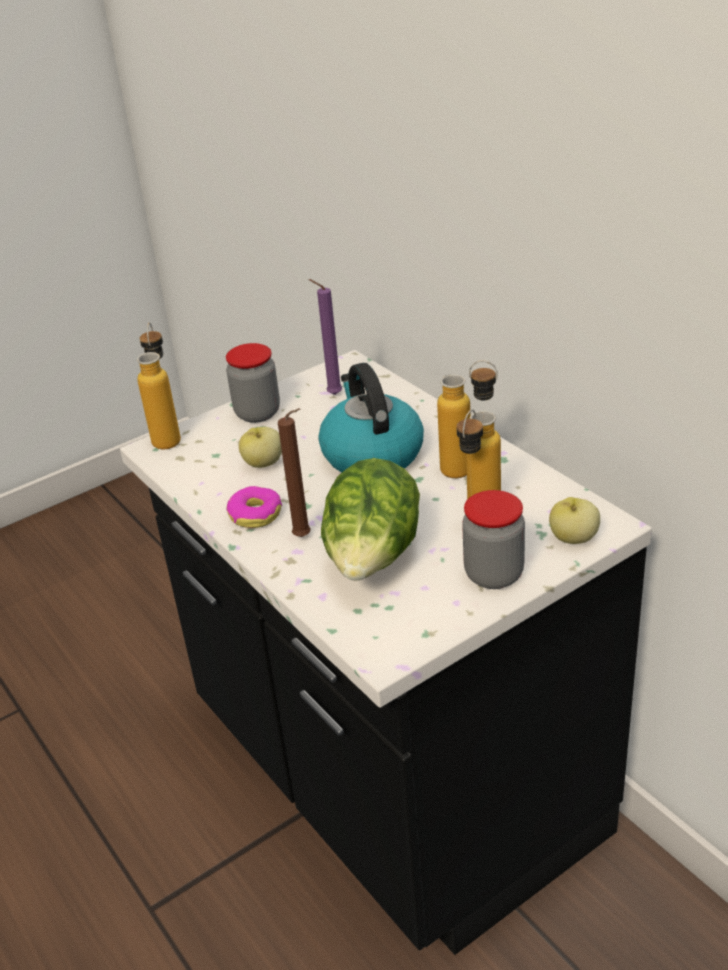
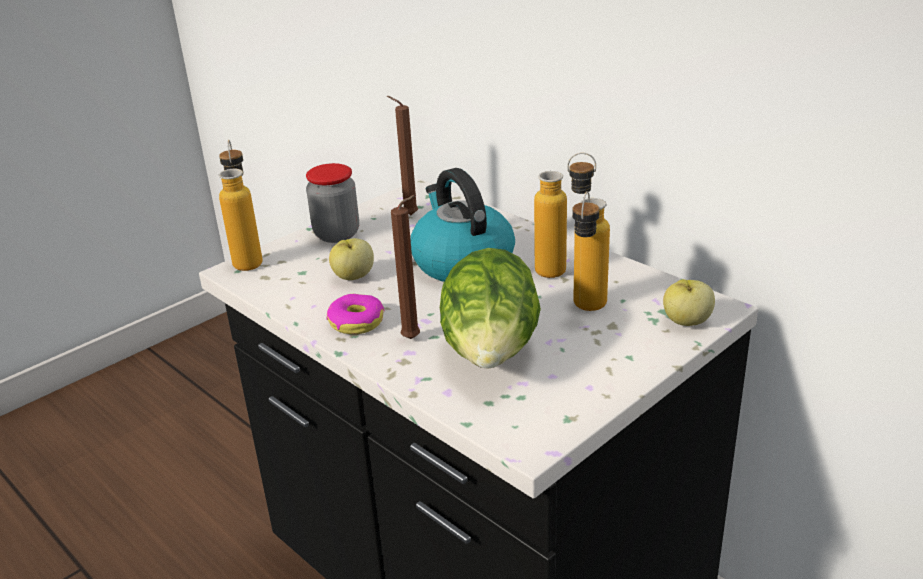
camera: 10 degrees left, 5 degrees down
purple candle [308,279,342,395] -> brown candle [387,96,418,215]
jar [462,490,525,589] -> none

